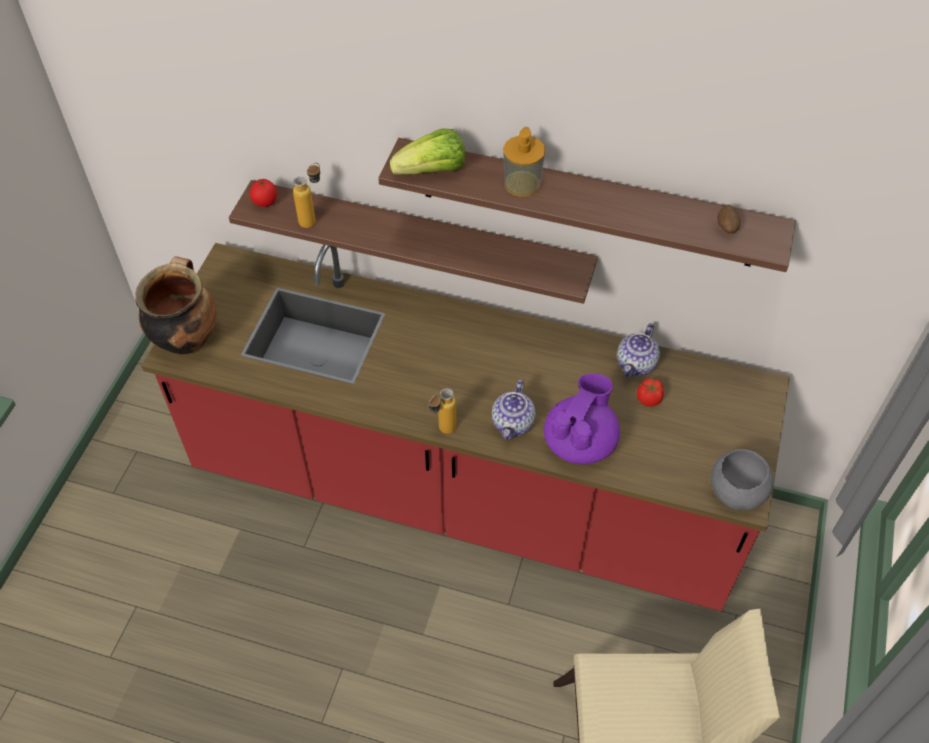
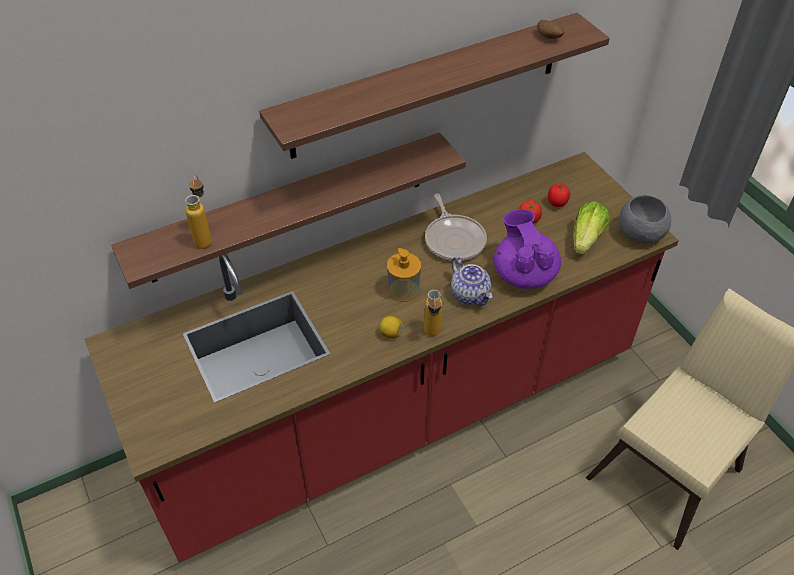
camera: 45 degrees left, 5 degrees down
cooking pot [135,256,216,355] -> none
tomato [250,179,277,207] -> tomato moved to [548,183,570,207]
lettuce [390,128,465,175] -> lettuce moved to [573,201,610,254]
soap dispenser [503,127,545,197] -> soap dispenser moved to [387,248,421,302]
teapot [617,323,660,377] -> none
none -> lemon [379,316,404,339]
none -> frying pan [425,194,487,261]

